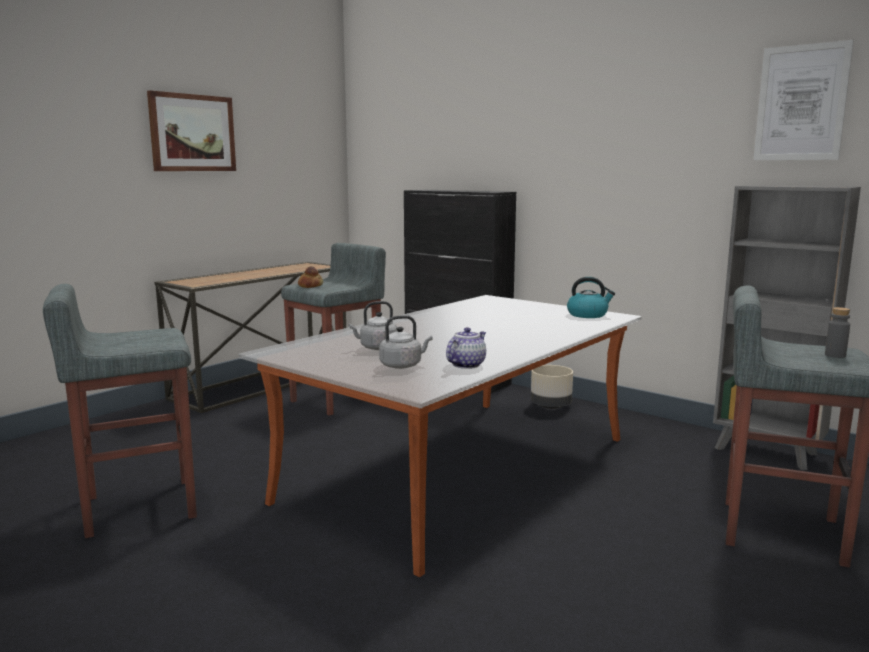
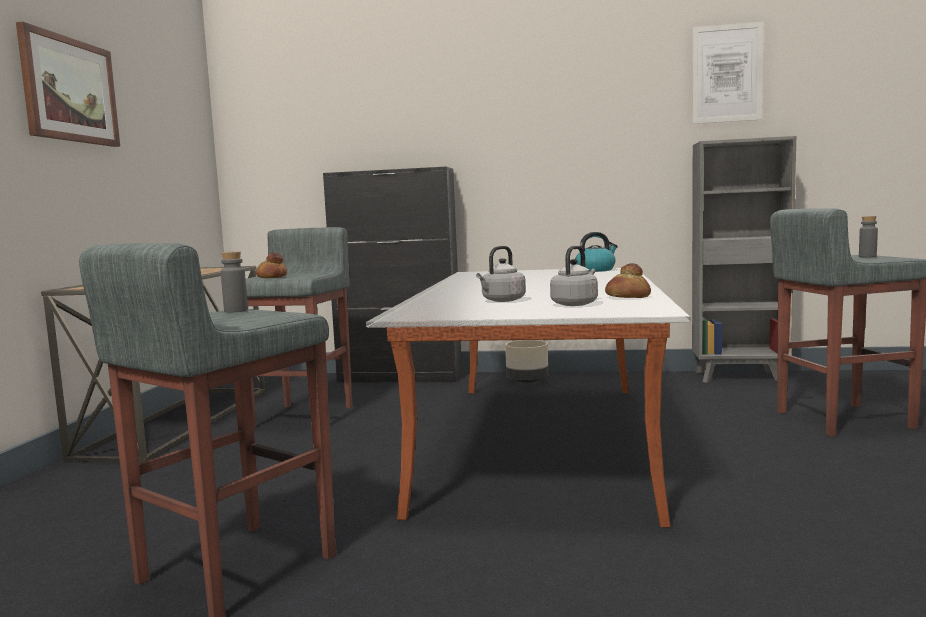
camera: 30 degrees left, 5 degrees down
teapot [446,327,486,369] -> bread [605,263,651,298]
none -> grey bottle [221,251,248,312]

